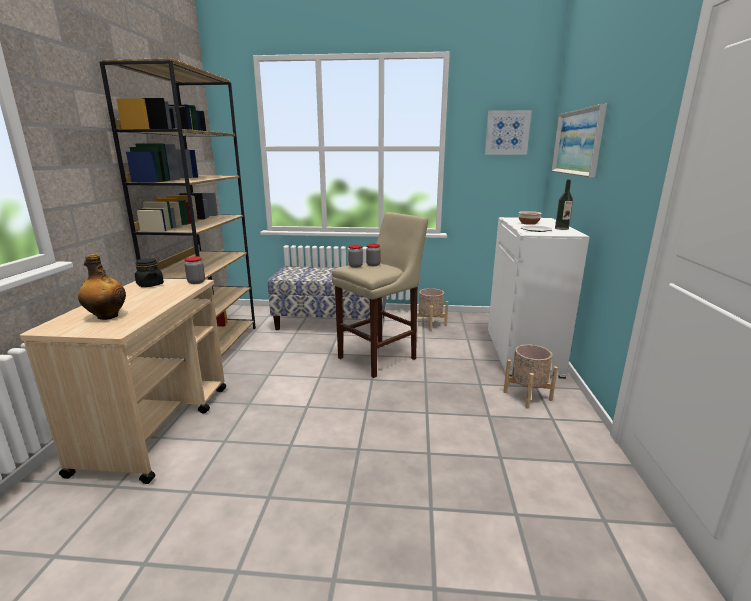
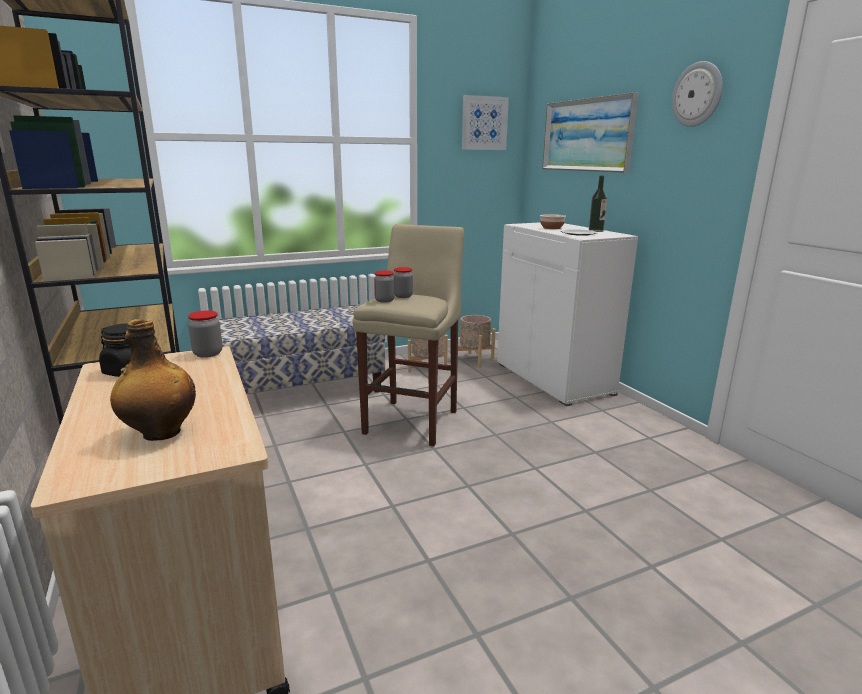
camera: 30 degrees left, 0 degrees up
beige planter [503,344,558,409] -> beige planter moved to [458,315,496,367]
none -> wall clock [672,61,723,127]

